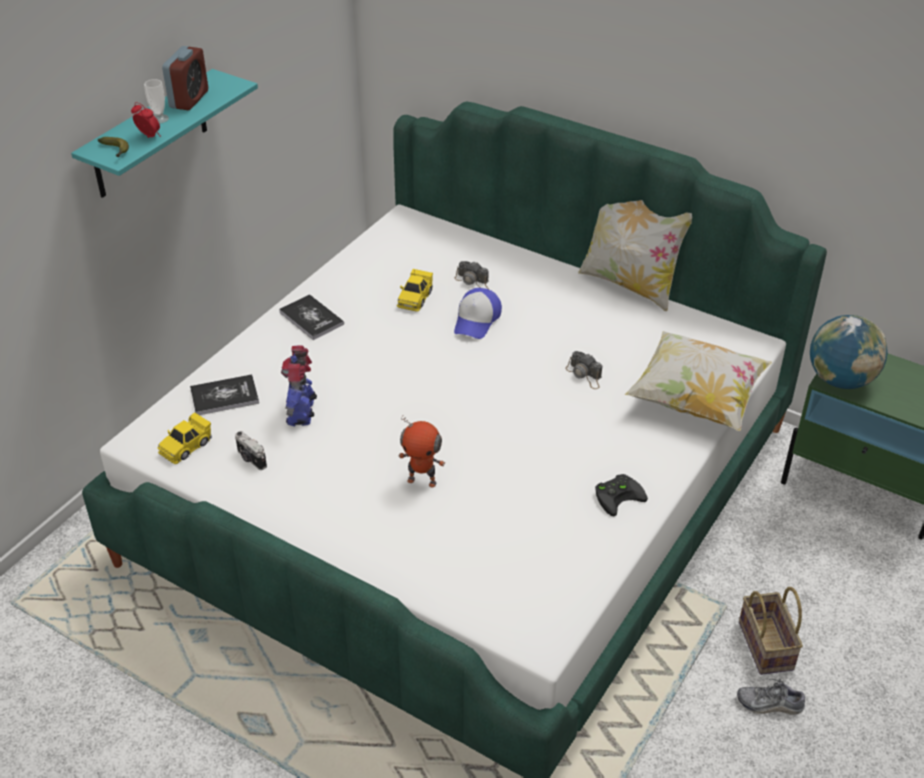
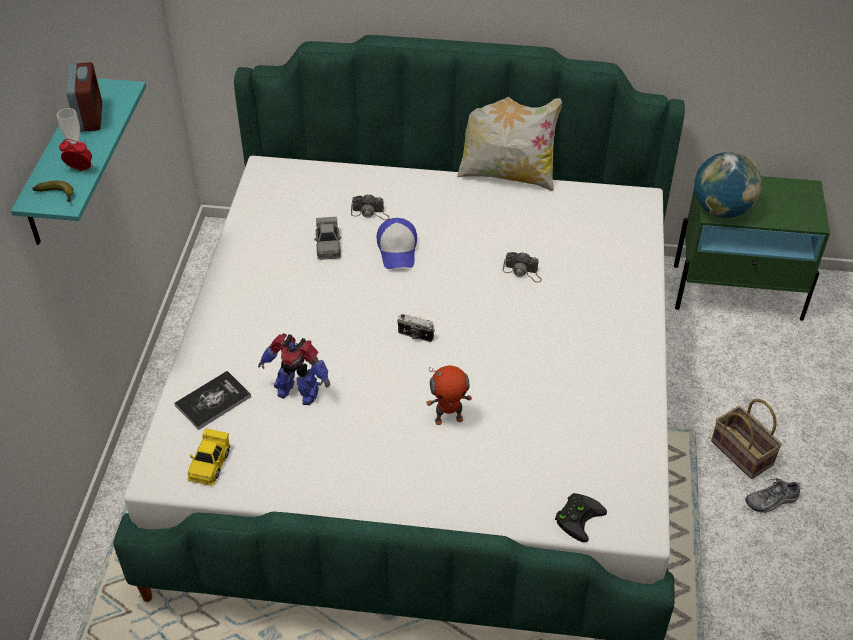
camera: 25 degrees left, 5 degrees up
camera [235,431,267,470] -> camera moved to [397,314,435,342]
book [279,294,344,340] -> none
toy robot [281,346,317,426] -> toy robot turned 45 degrees counterclockwise [258,333,330,405]
yellow toy car [397,269,433,312] -> grey toy car [314,217,341,260]
black game controller [595,474,648,516] -> black game controller moved to [555,493,607,542]
pillow [625,331,772,431] -> none

